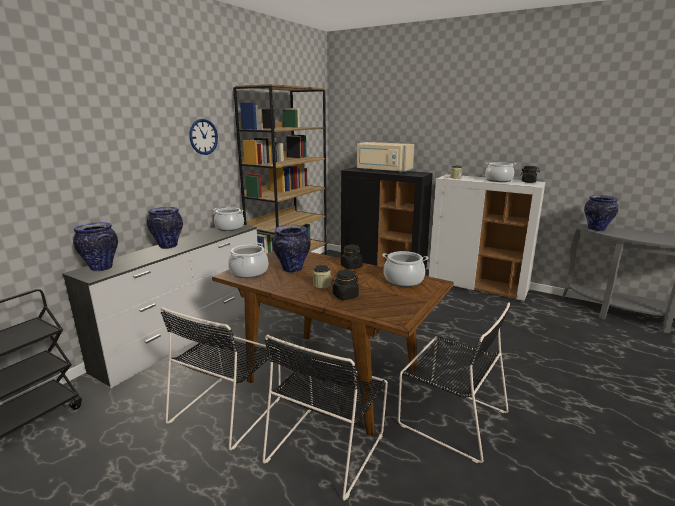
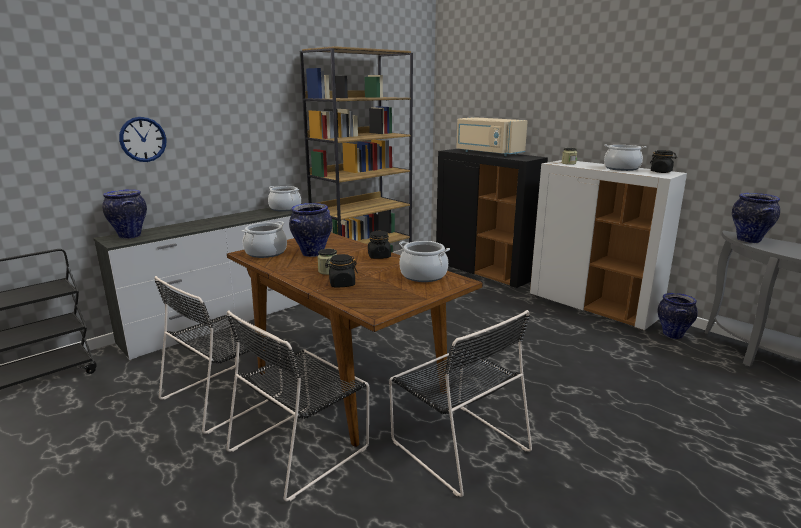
camera: 15 degrees right, 0 degrees up
vase [147,207,183,249] -> vase moved to [658,293,698,339]
wall clock [189,119,218,155] -> wall clock moved to [119,117,166,162]

